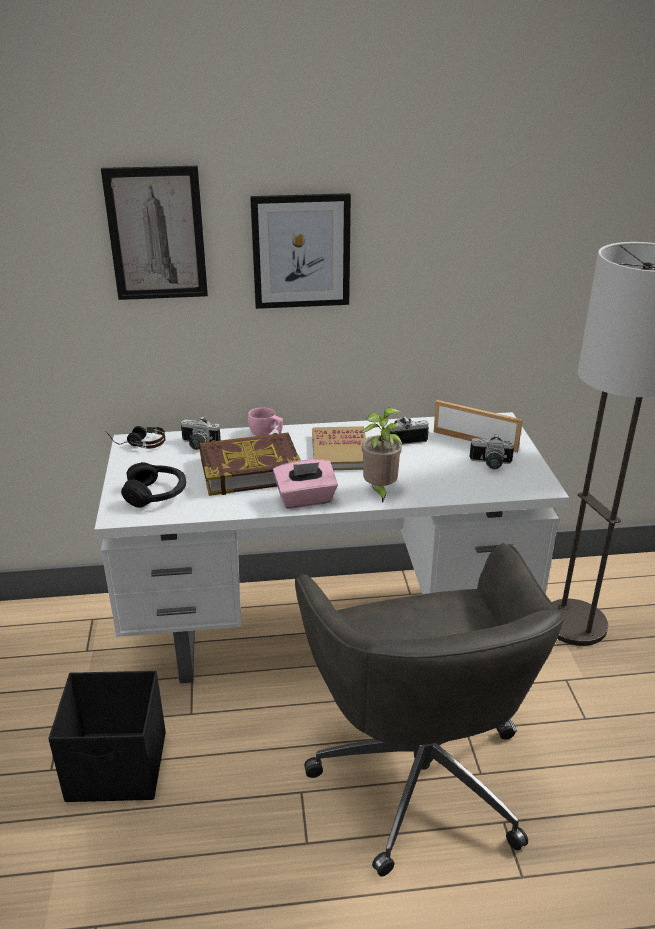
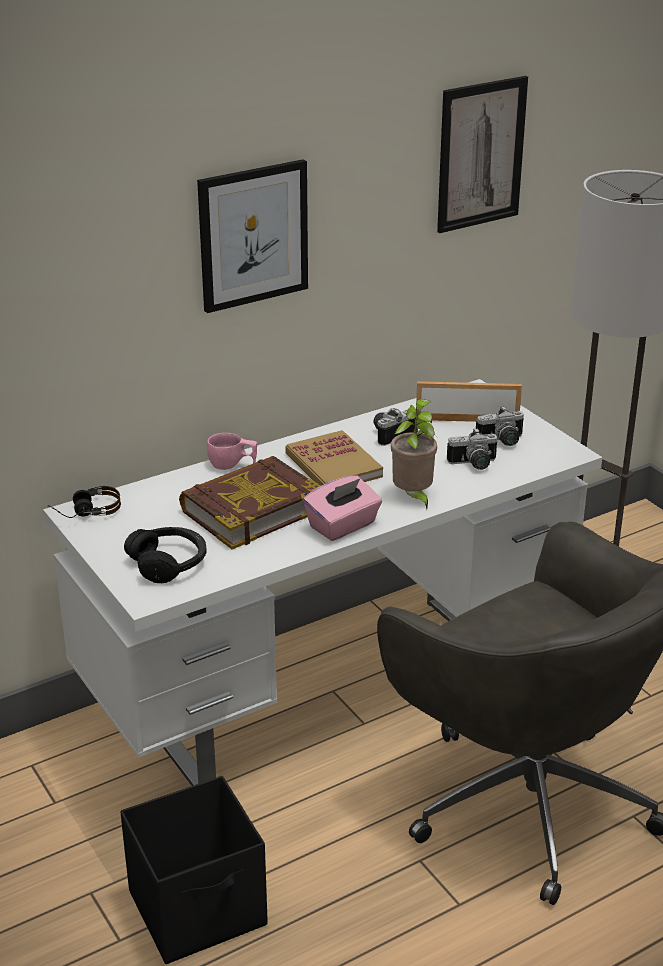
camera: 25 degrees left, 0 degrees up
picture [101,166,208,300] -> picture moved to [437,76,528,233]
camera [181,416,221,450] -> camera moved to [447,428,497,470]

